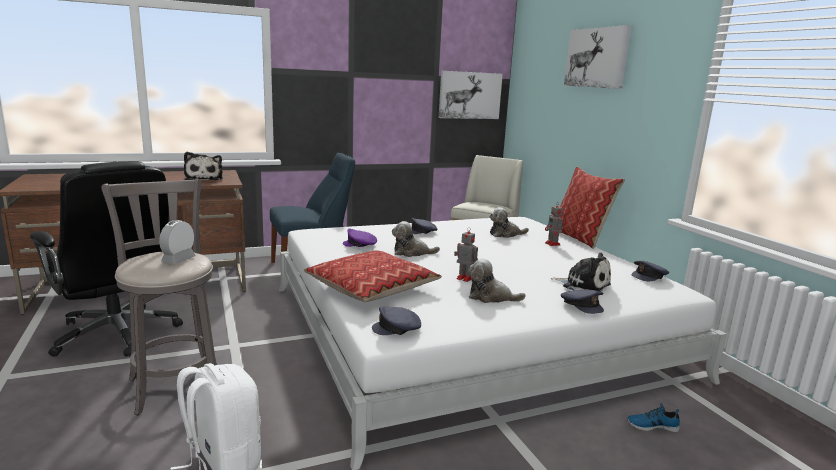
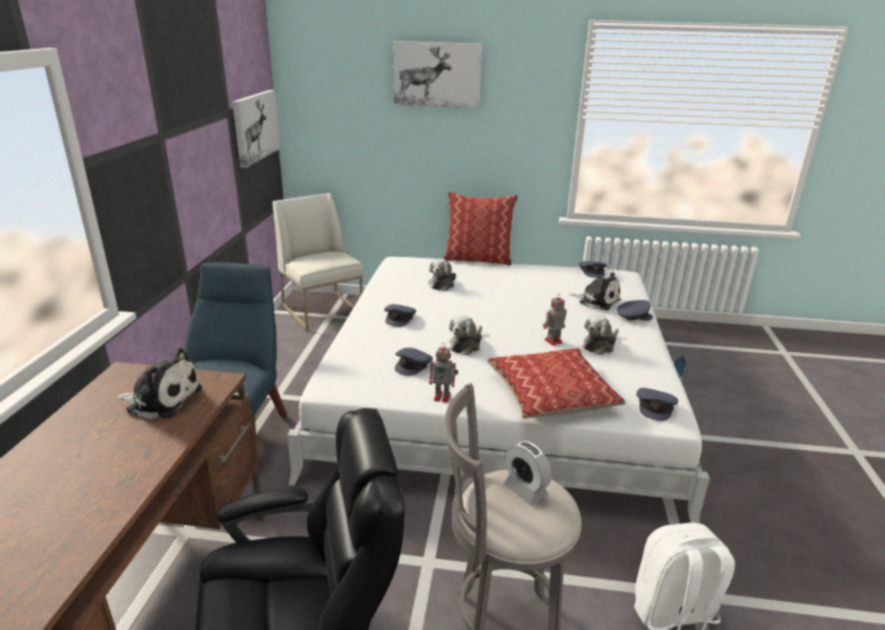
camera: 60 degrees left, 10 degrees up
purple cap [343,229,377,247] -> grey cap [395,348,433,376]
toy robot [545,203,564,246] -> toy robot moved to [429,343,458,403]
plush toy [551,253,611,292] -> plush toy turned 60 degrees clockwise [570,272,621,310]

